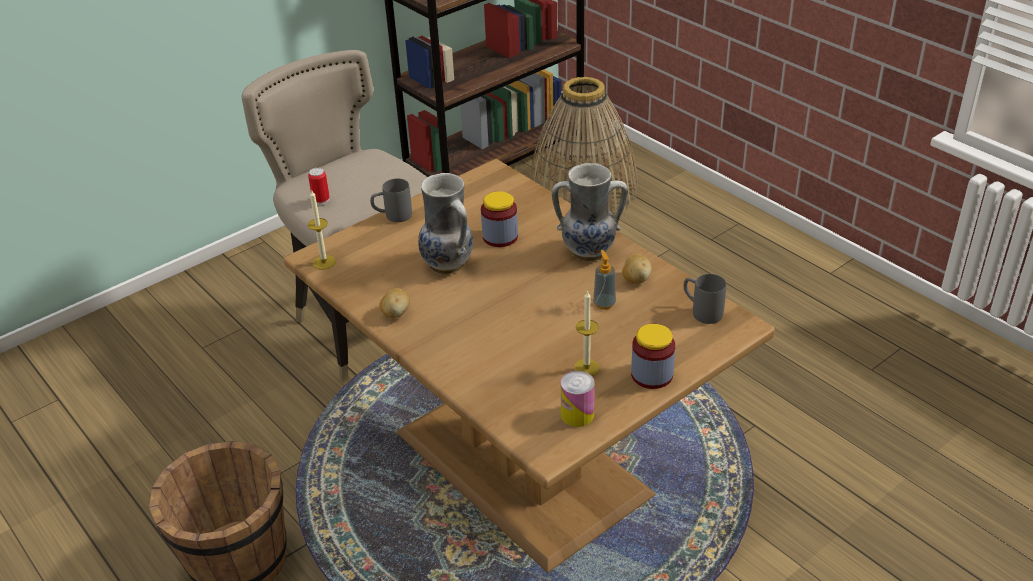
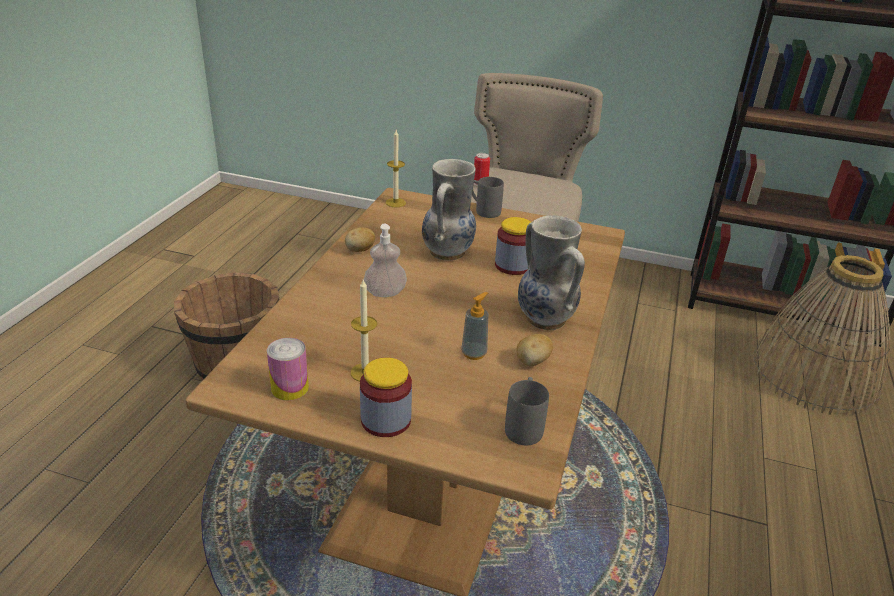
camera: 55 degrees right, 5 degrees down
none -> soap dispenser [364,224,407,297]

